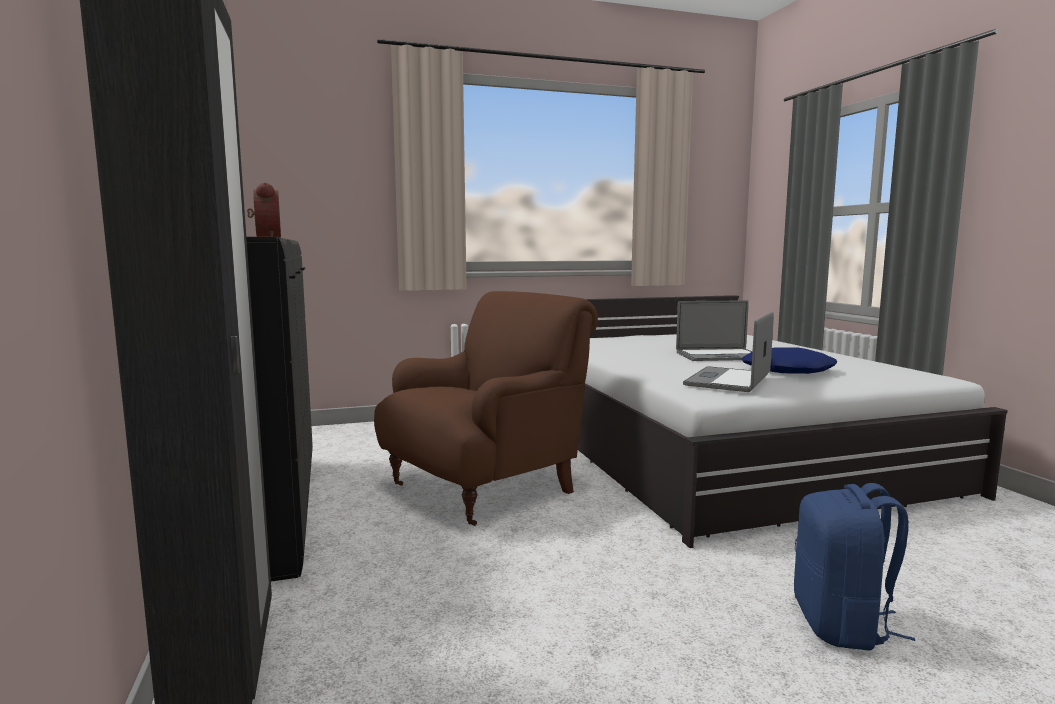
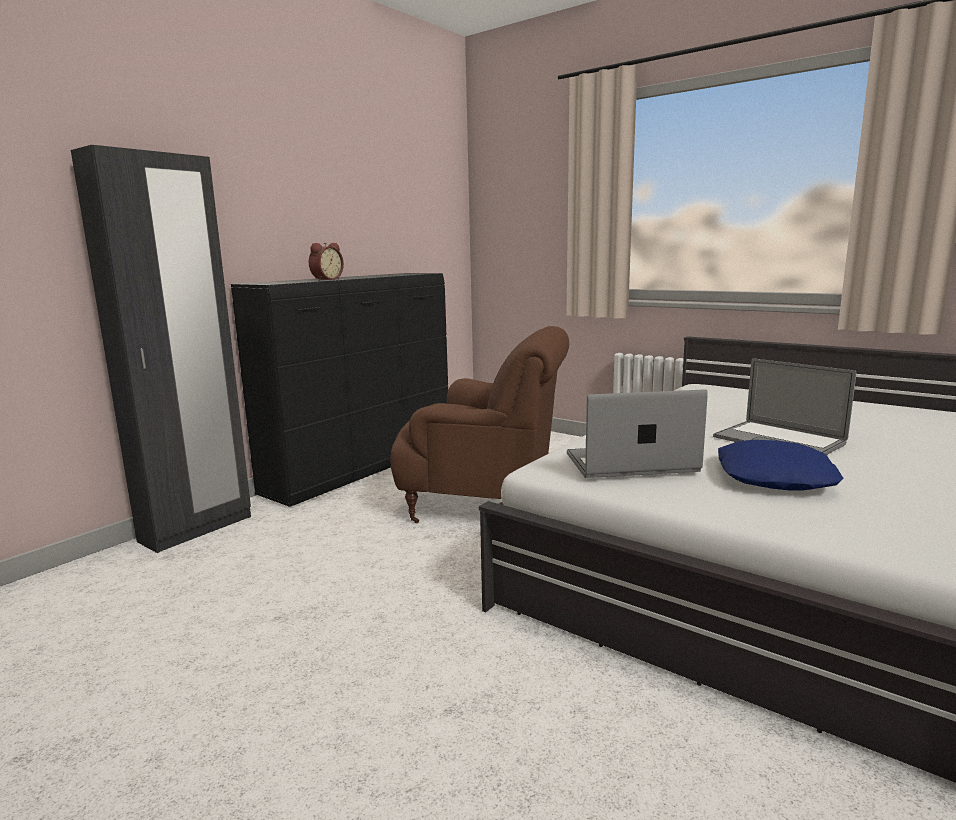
camera: 55 degrees right, 5 degrees up
blue backpack [794,483,915,651] -> none

